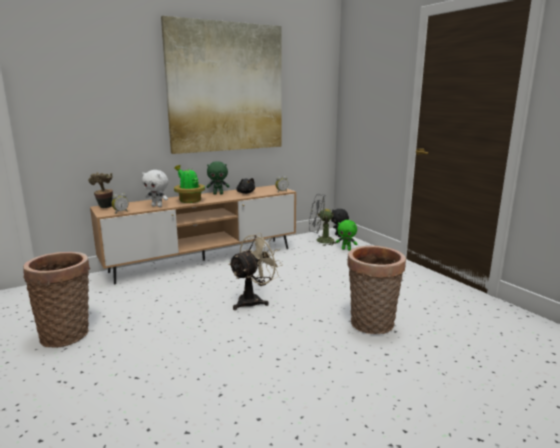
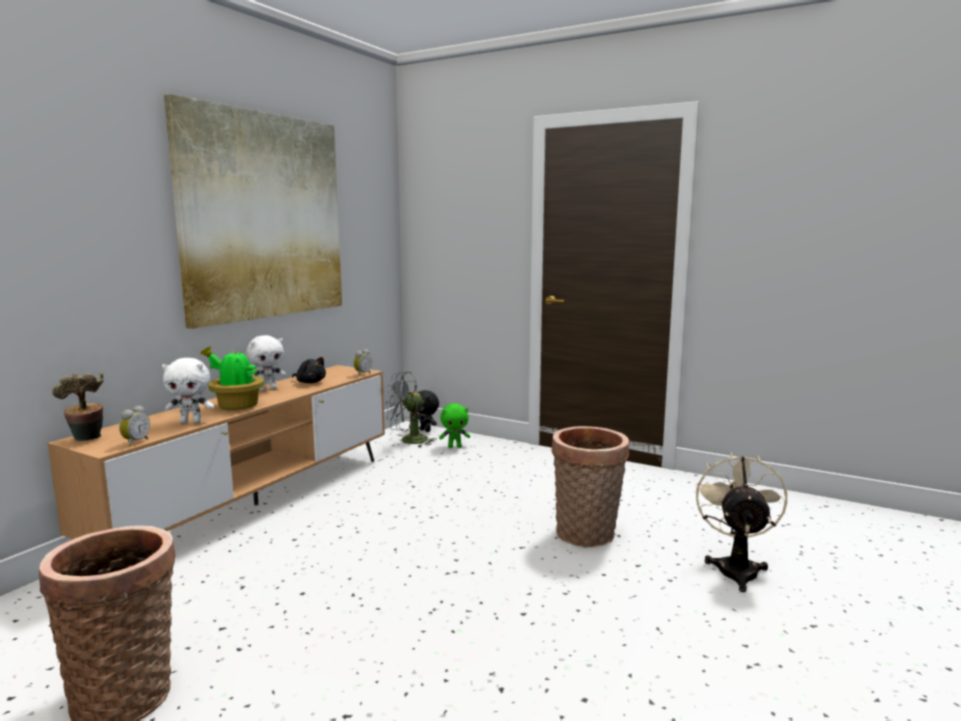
camera: 30 degrees left, 5 degrees down
green plush toy [206,161,230,195] -> white plush toy [246,335,286,391]
beige fan [228,233,283,310] -> beige fan moved to [695,452,787,592]

